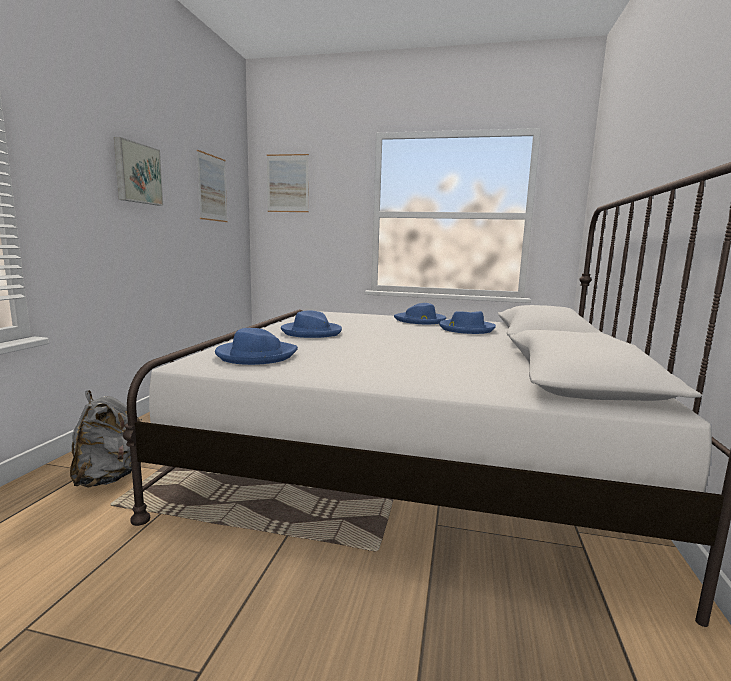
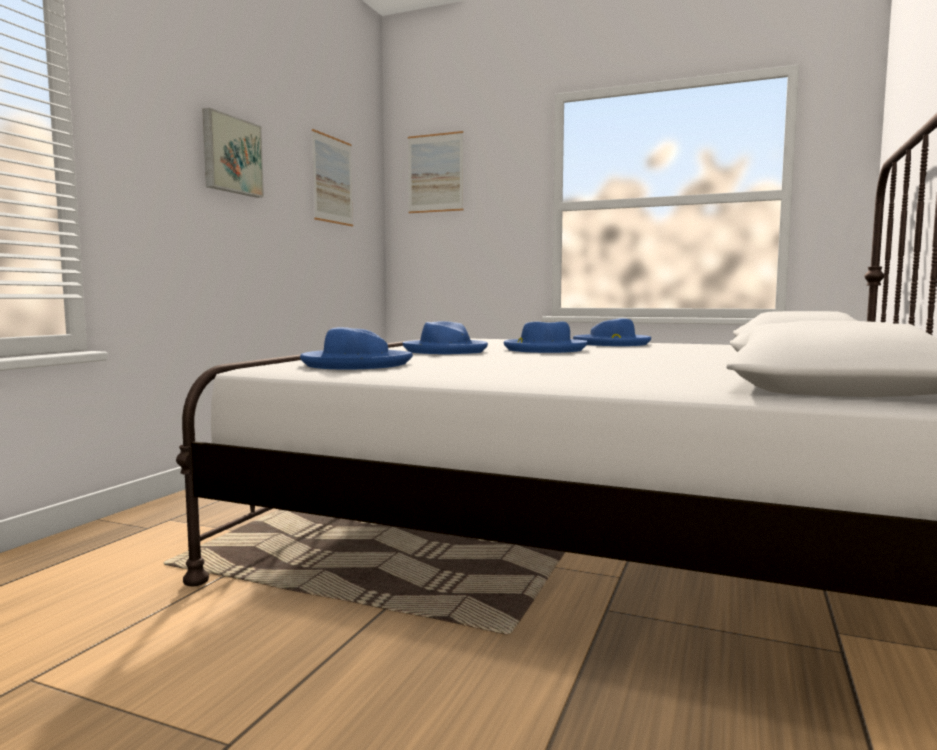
camera: 10 degrees right, 5 degrees down
grey backpack [70,390,142,488] -> none
blue hat [439,311,496,334] -> blue hat moved to [504,321,588,353]

